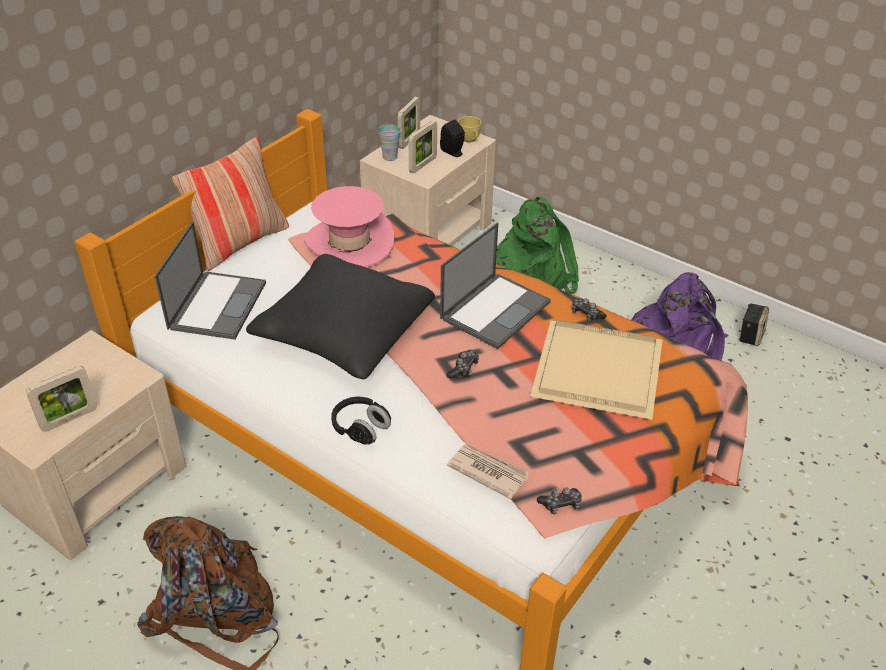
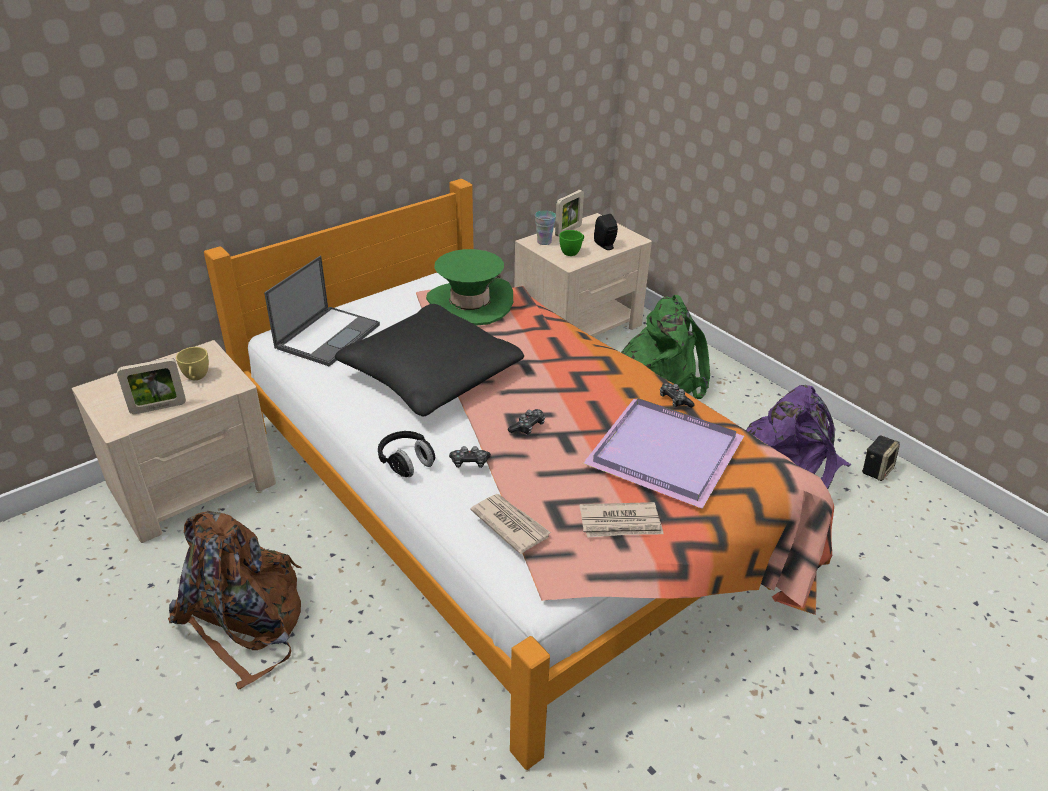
camera: 15 degrees right, 5 degrees down
pillow [172,137,289,271] -> none
pink hat [304,186,395,268] -> green hat [426,249,513,326]
picture frame [408,121,437,173] -> green cup [559,230,584,256]
laptop [440,222,551,349] -> none
yellow cup [458,116,481,143] -> yellow cup moved to [176,347,209,380]
beige tray [530,320,663,420] -> purple tray [583,398,744,509]
game controller [537,487,582,514] -> game controller moved to [449,446,491,468]
none -> newspaper [579,502,664,538]

